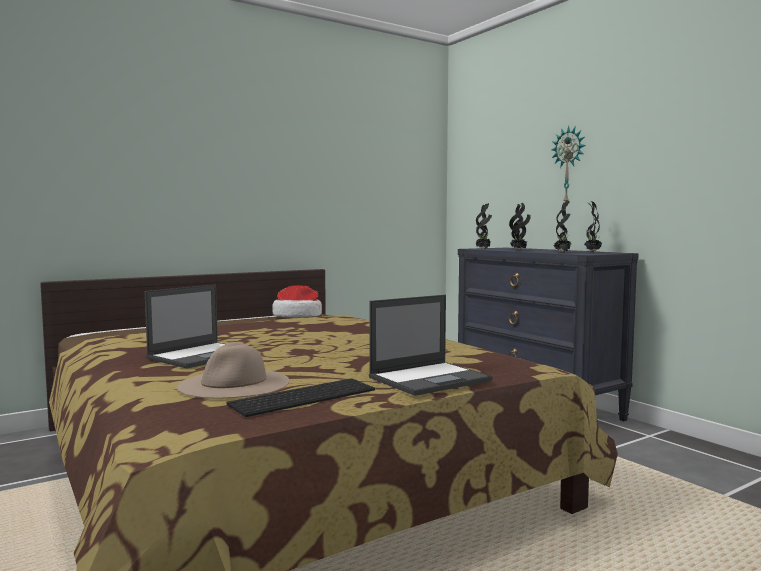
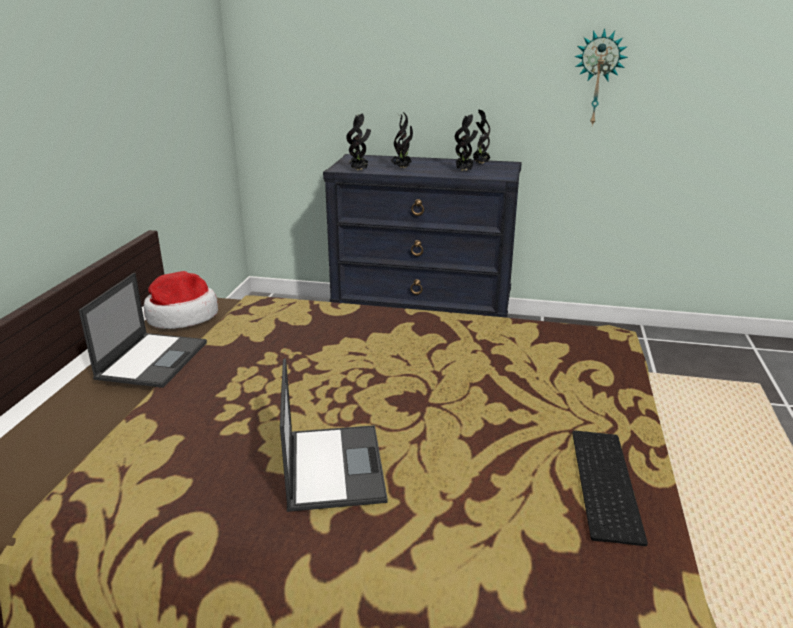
camera: 45 degrees left, 20 degrees up
beige hat [177,342,289,399] -> none
laptop [369,295,493,396] -> laptop moved to [79,273,207,388]
wall clock [551,125,586,202] -> wall clock moved to [574,28,628,126]

